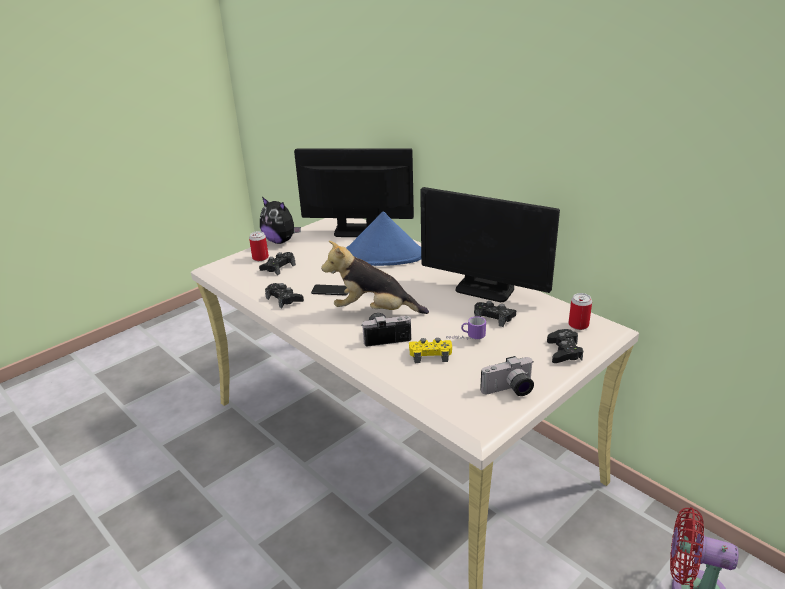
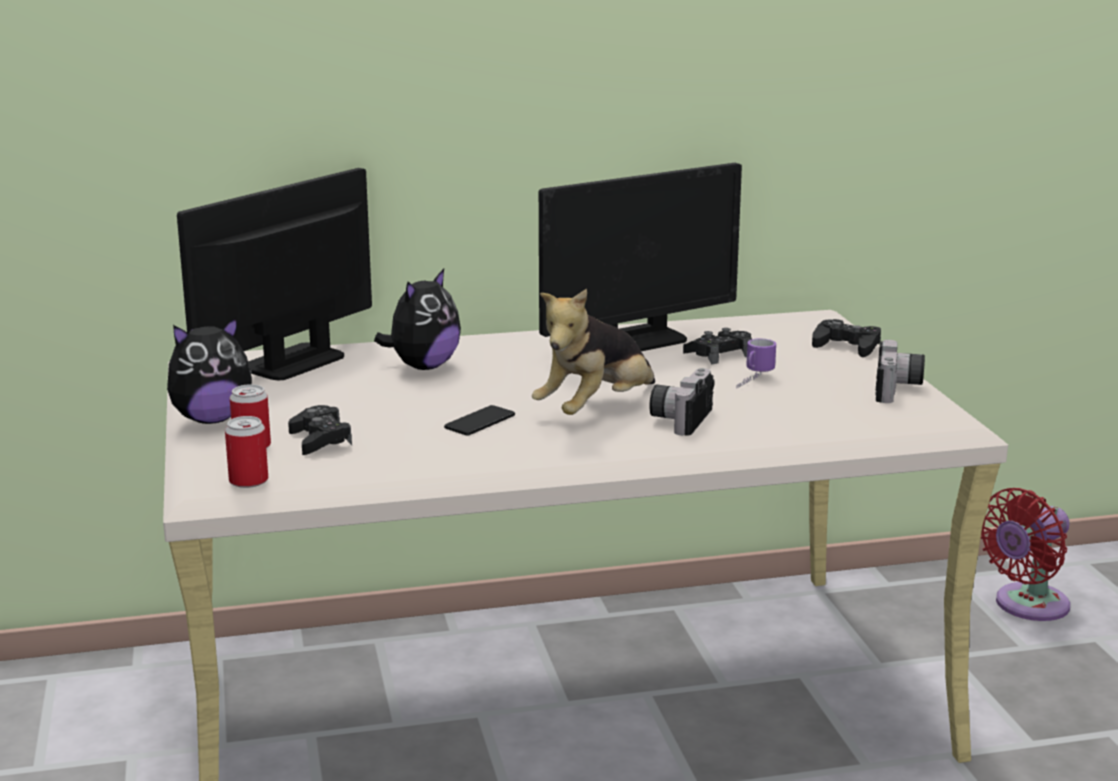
camera: 60 degrees left, 10 degrees down
black game controller [265,283,304,309] -> none
blue hat [346,211,421,266] -> plush toy [374,269,461,370]
yellow game controller [409,338,452,363] -> none
can [568,293,592,330] -> can moved to [225,416,268,488]

